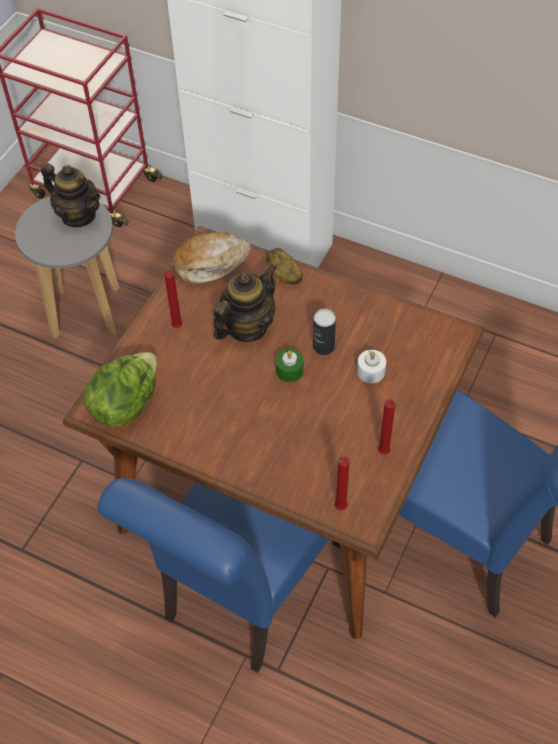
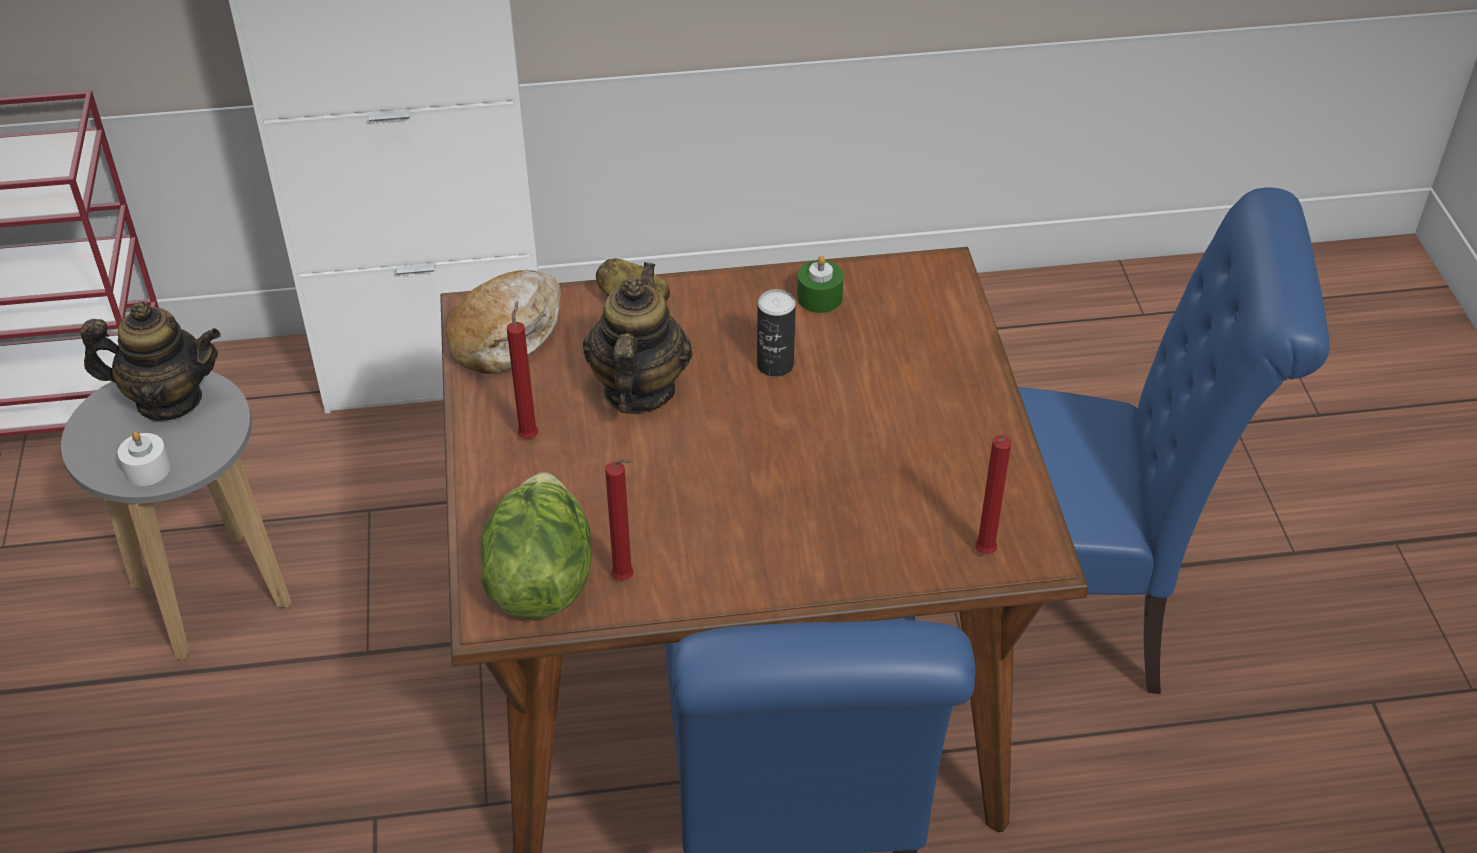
camera: 35 degrees left, 10 degrees down
green candle [276,349,304,382] -> green candle moved to [797,255,844,313]
white candle [357,350,386,383] -> white candle moved to [118,431,171,486]
red candle [378,399,398,455] -> red candle moved to [605,459,634,581]

